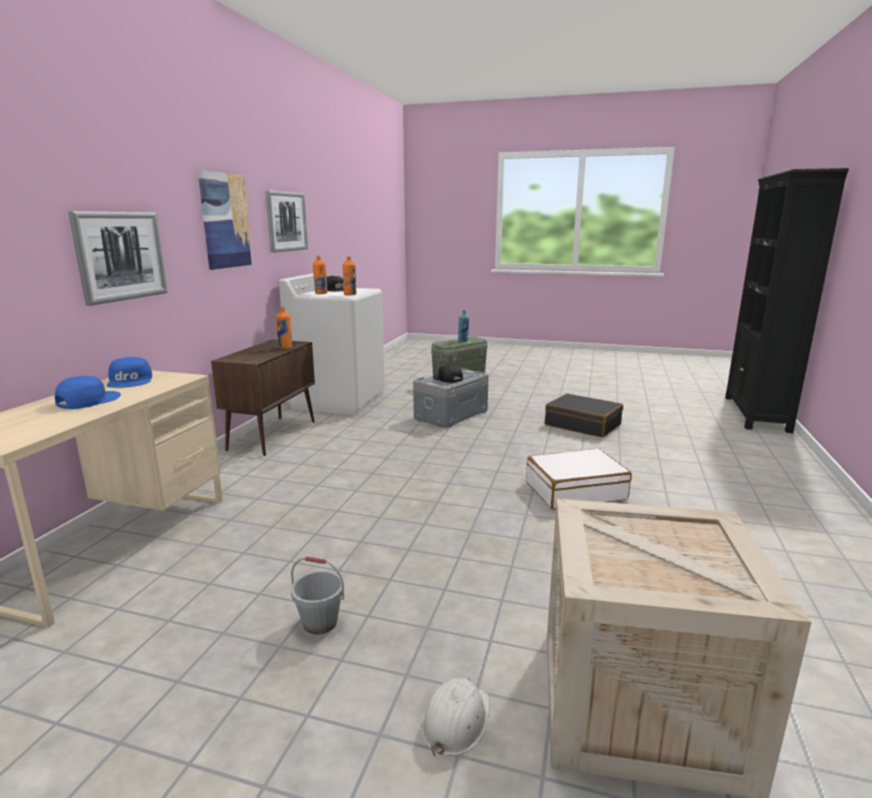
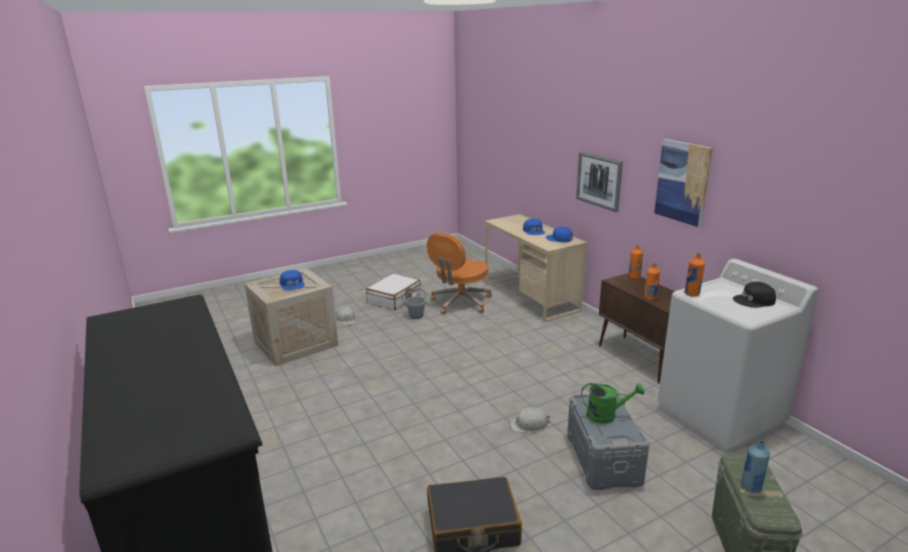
camera: 135 degrees right, 5 degrees up
picture [265,190,308,253] -> none
orange bottle [313,256,327,294] -> orange bottle moved to [629,245,643,280]
black cap [433,364,463,383] -> green watering can [581,383,645,423]
white suitcase [526,448,632,509] -> white suitcase moved to [366,274,421,310]
none -> blue cap [280,270,305,290]
none -> orange office chair [427,233,492,315]
none -> white hard hat [509,407,550,433]

